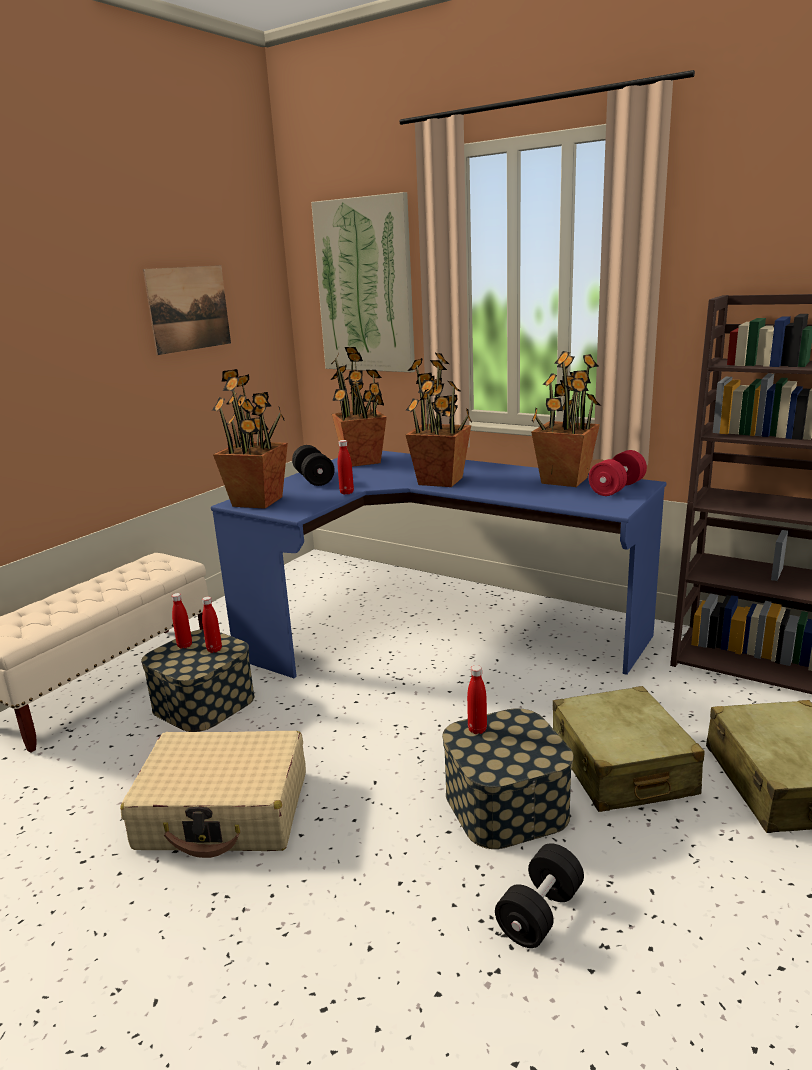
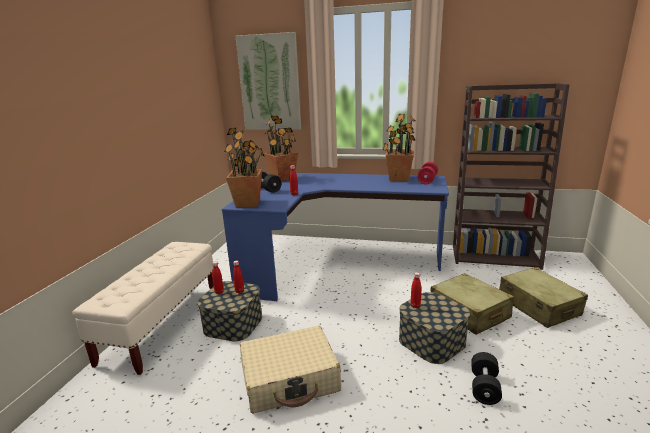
camera: 20 degrees left, 0 degrees up
picture [143,265,231,355] -> none
potted plant [406,353,472,487] -> none

